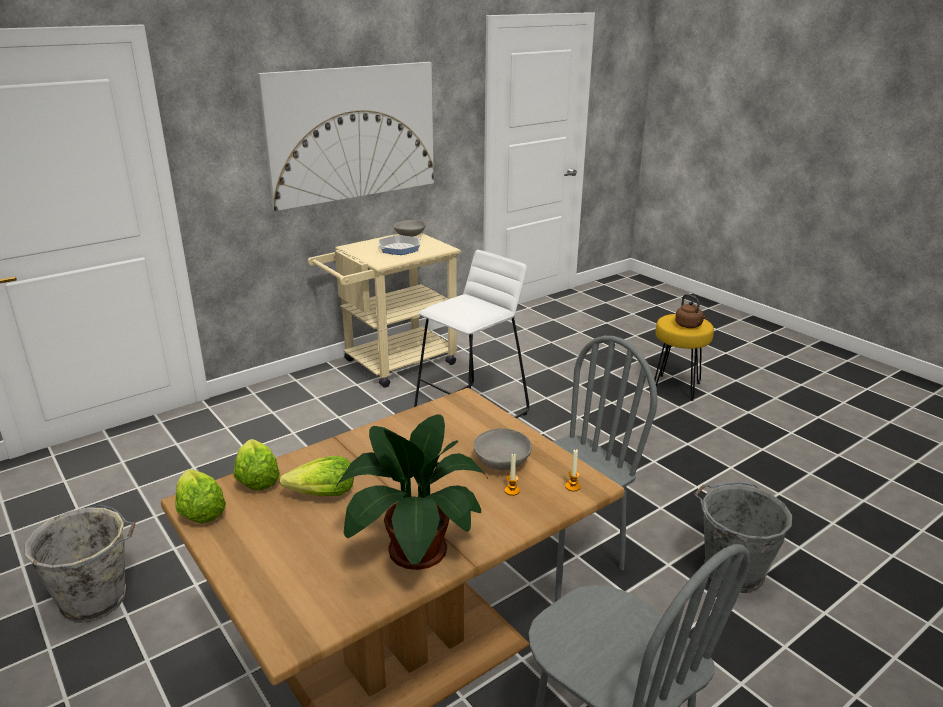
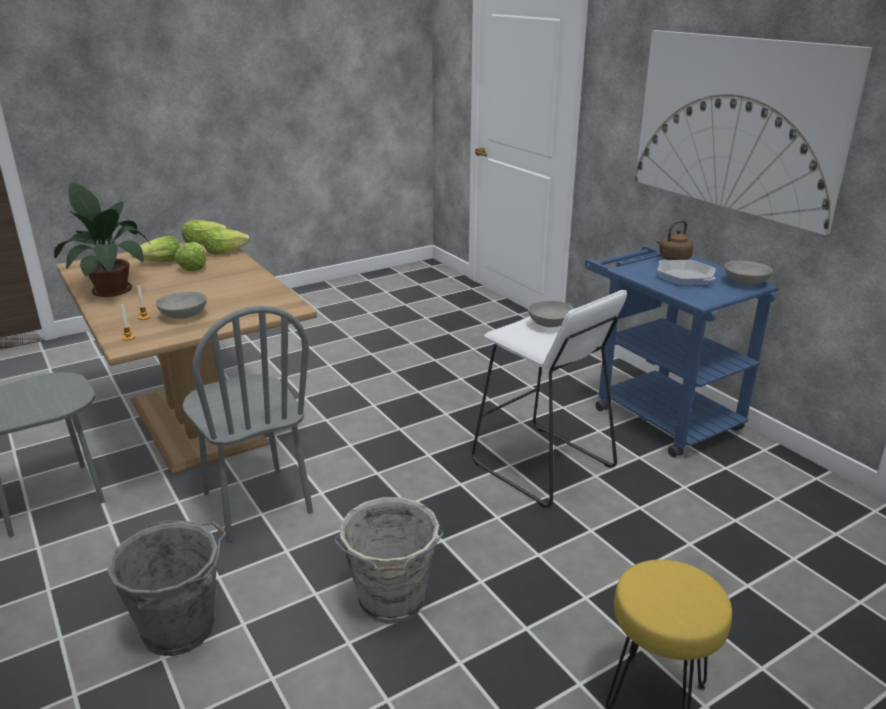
camera: 95 degrees right, 0 degrees up
grey bucket [25,505,136,623] -> grey bucket moved to [334,497,444,624]
beige cart [308,233,461,388] -> blue cart [585,246,779,457]
brown kettle [675,294,707,328] -> brown kettle moved to [657,220,693,260]
none -> lettuce [131,236,180,262]
none -> grey bowl [528,301,574,327]

